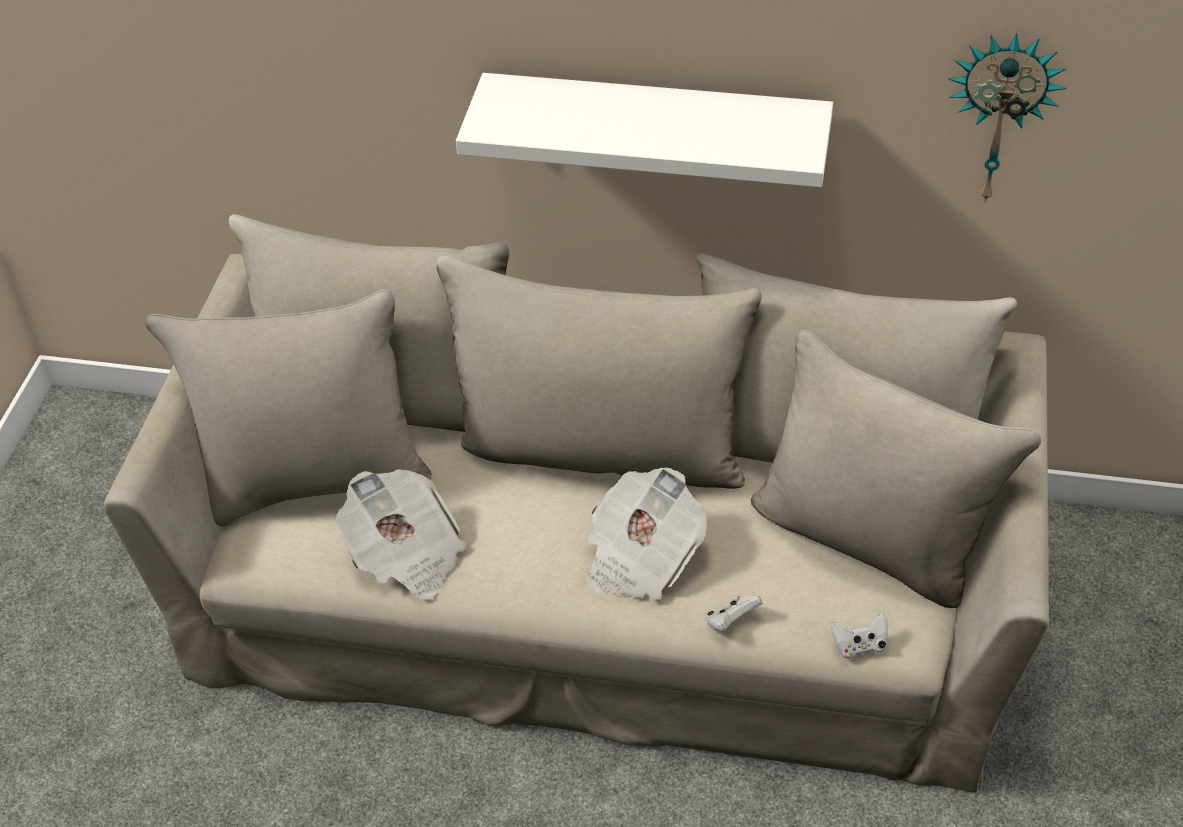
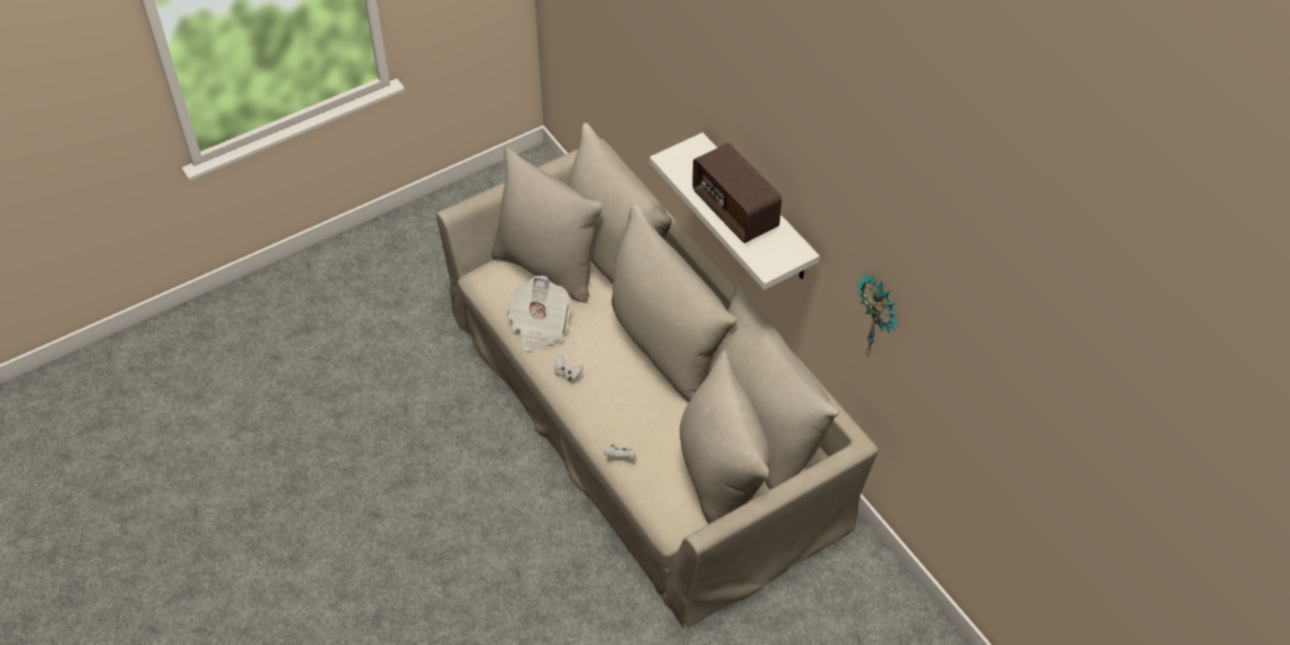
camera: 45 degrees right, 5 degrees up
newspaper [587,467,707,600] -> none
white game controller [831,612,888,659] -> white game controller moved to [554,355,583,383]
none -> radio [692,143,782,243]

